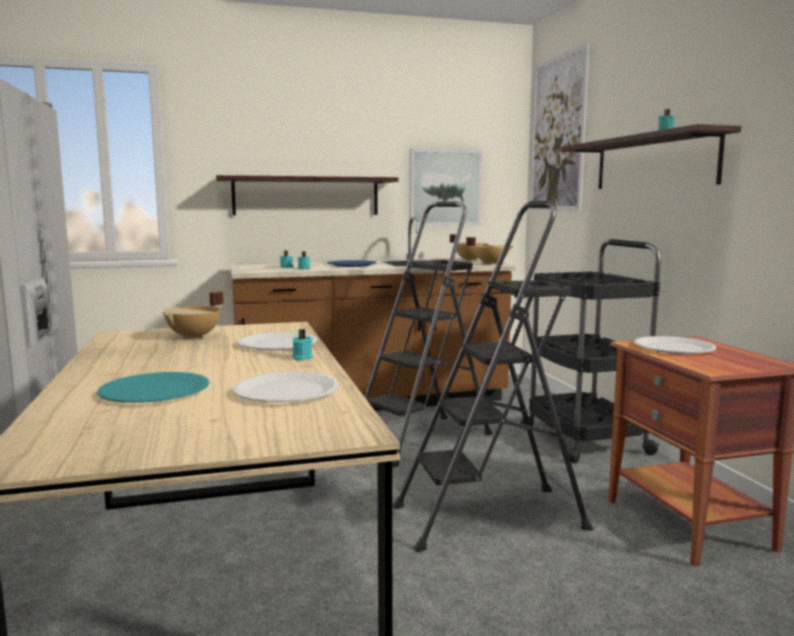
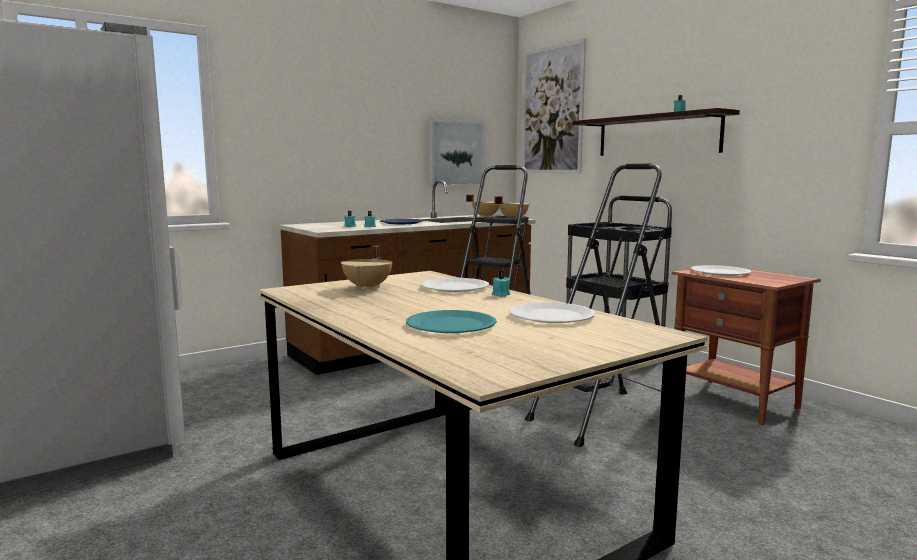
camera: 20 degrees left, 0 degrees up
shelf [216,175,398,215] -> none

